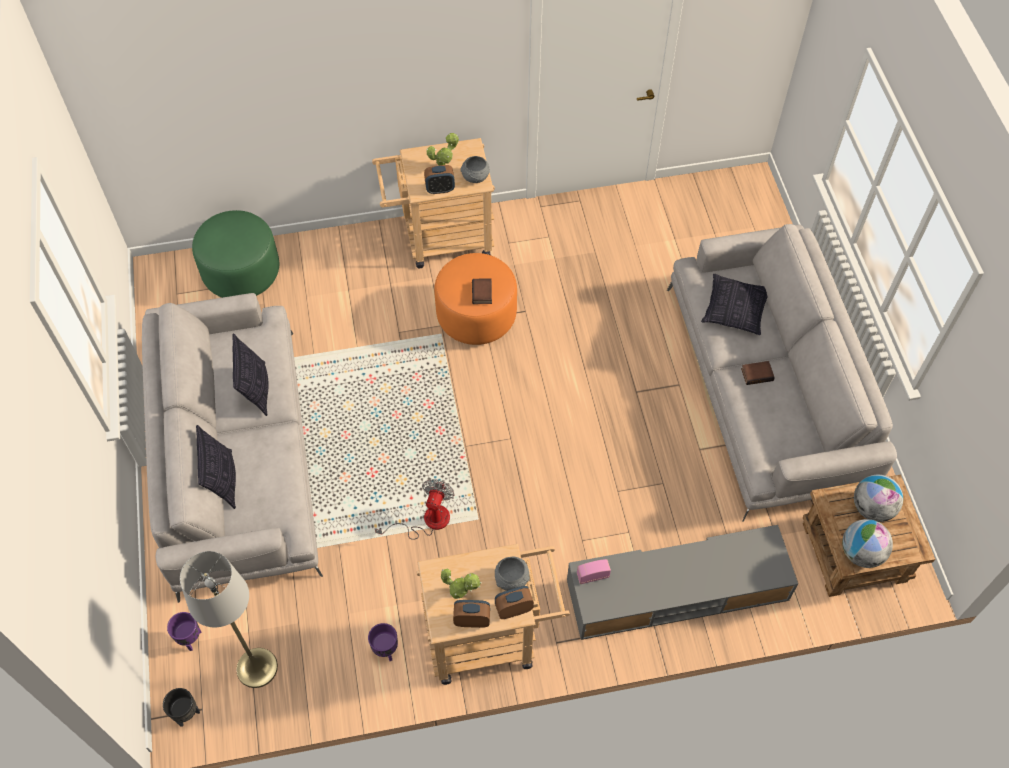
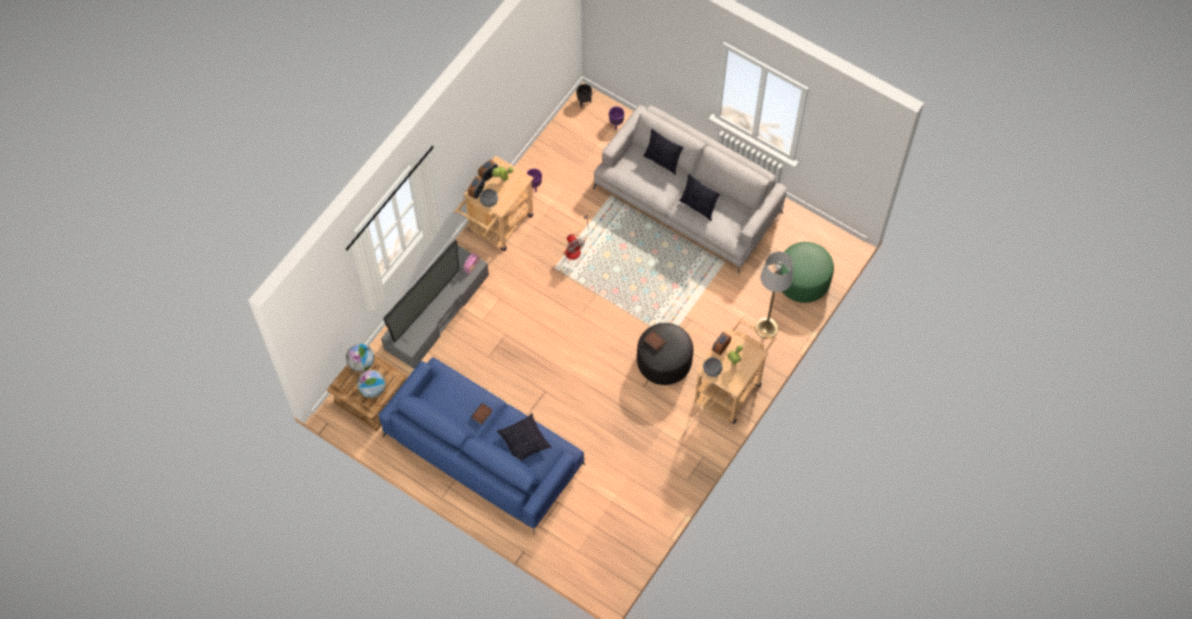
camera: 135 degrees right, 5 degrees up
grey floor lamp [180,551,278,688] -> grey floor lamp moved to [755,251,793,339]
orange ottoman [434,253,517,345] -> black ottoman [637,323,693,385]
grey sofa [667,224,897,522] -> blue sofa [378,357,585,535]
none -> television [383,240,461,343]

